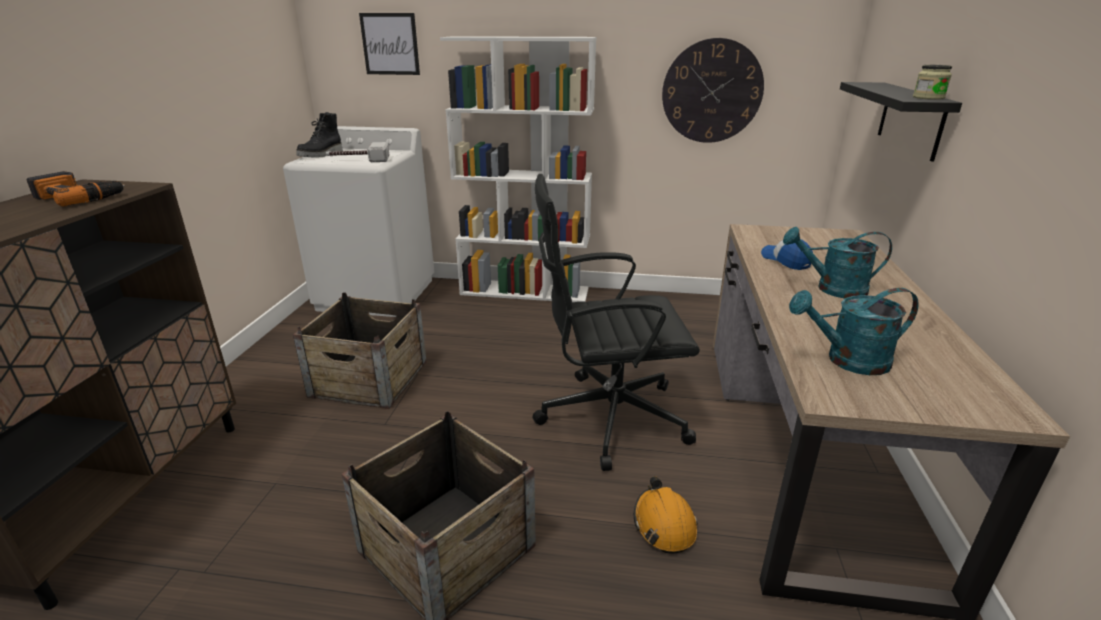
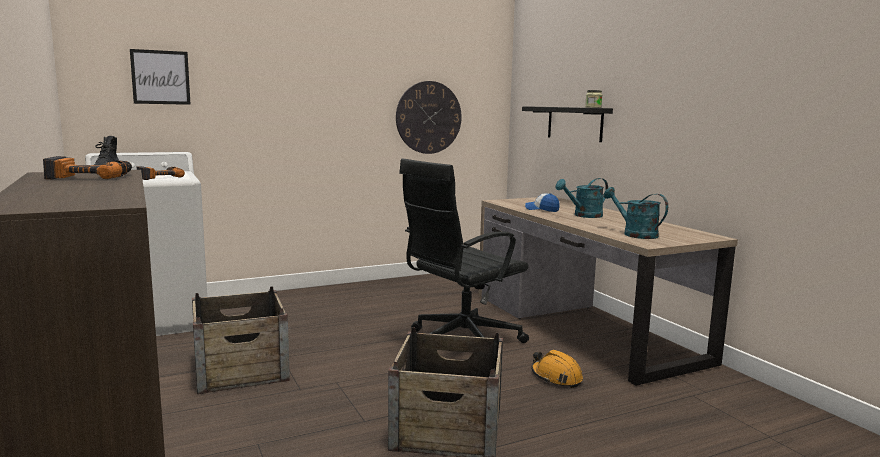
camera: 35 degrees left, 15 degrees down
hammer [326,142,389,162] -> power drill [137,166,185,180]
white bookcase [440,36,596,302] -> none
turquoise watering can [789,288,919,375] -> turquoise watering can turned 90 degrees clockwise [603,187,668,239]

